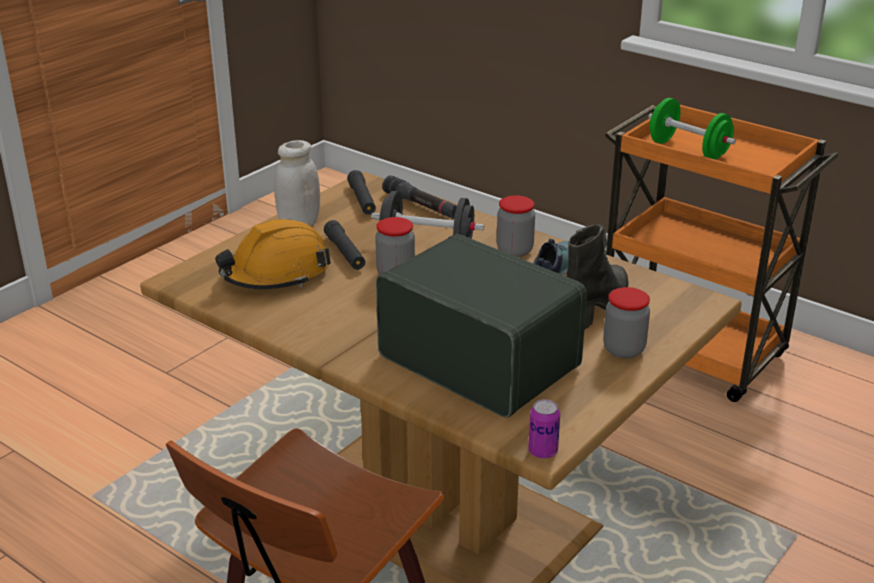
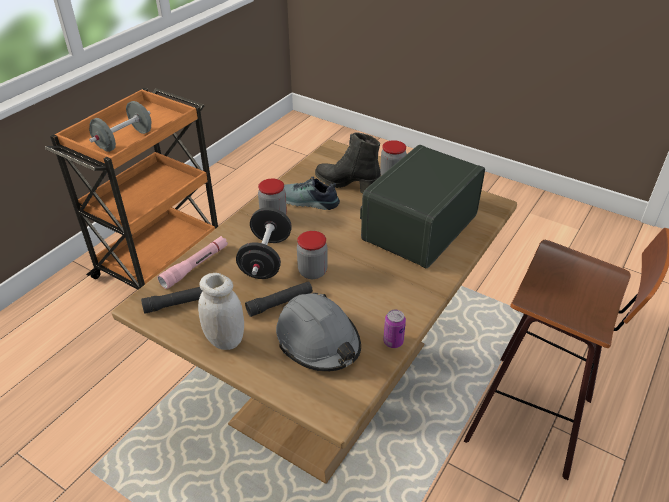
camera: 95 degrees left, 10 degrees up
orange hard hat [215,219,331,289] -> grey hard hat [276,293,361,372]
black flashlight [382,176,457,219] -> pink flashlight [157,236,228,289]
can [528,399,560,459] -> can moved to [383,310,406,348]
green dumbbell [648,98,736,160] -> grey dumbbell [89,101,151,152]

